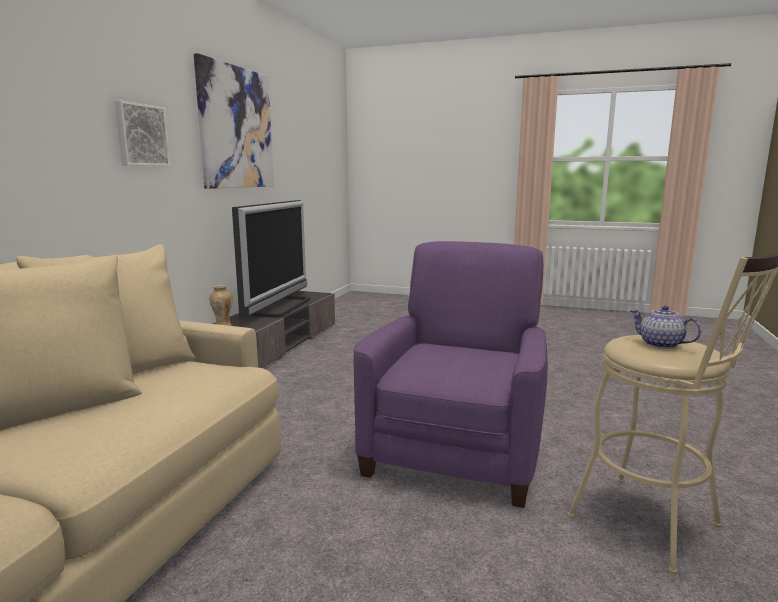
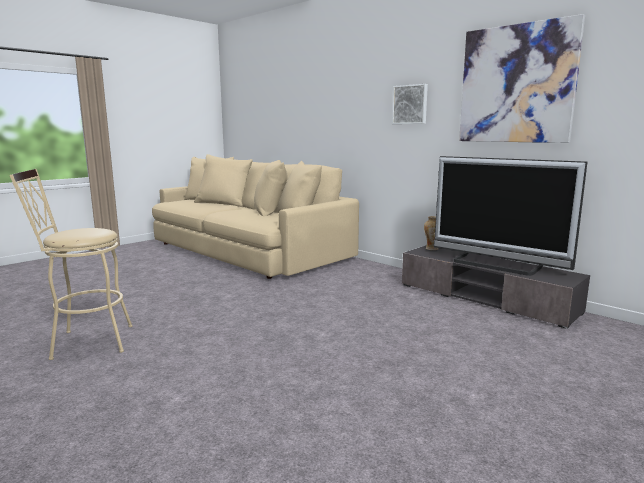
camera: 115 degrees right, 0 degrees up
purple armchair [353,241,548,508] -> none
teapot [630,305,702,349] -> none

